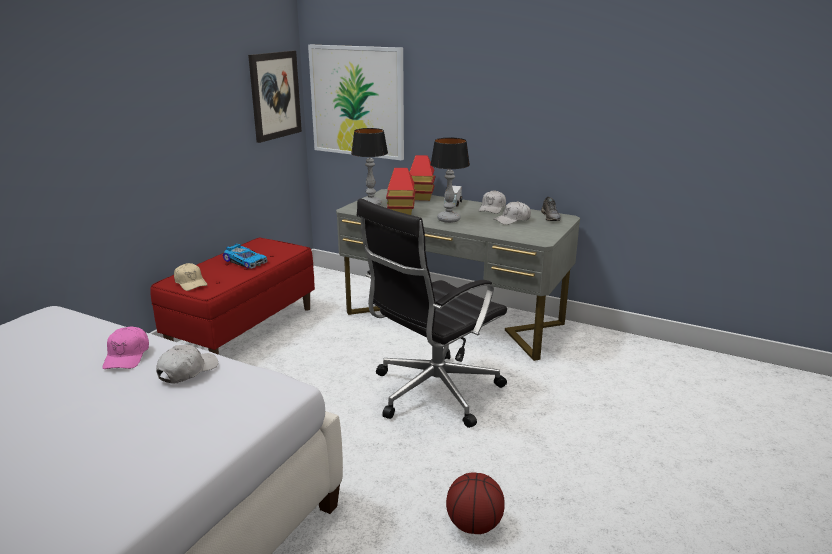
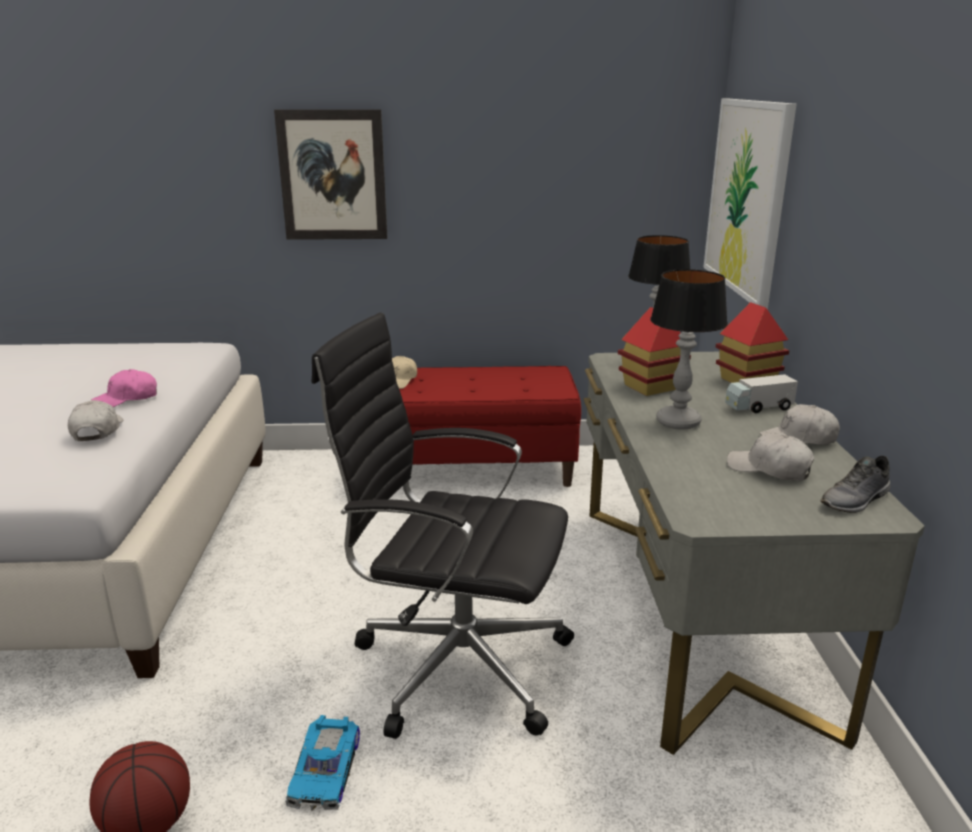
camera: 60 degrees right, 0 degrees up
white cap [156,345,218,384] -> white cap turned 105 degrees counterclockwise [68,400,123,441]
toy car [223,244,268,269] -> toy car moved to [285,715,360,811]
picture [248,51,302,143] -> picture moved to [274,109,387,240]

